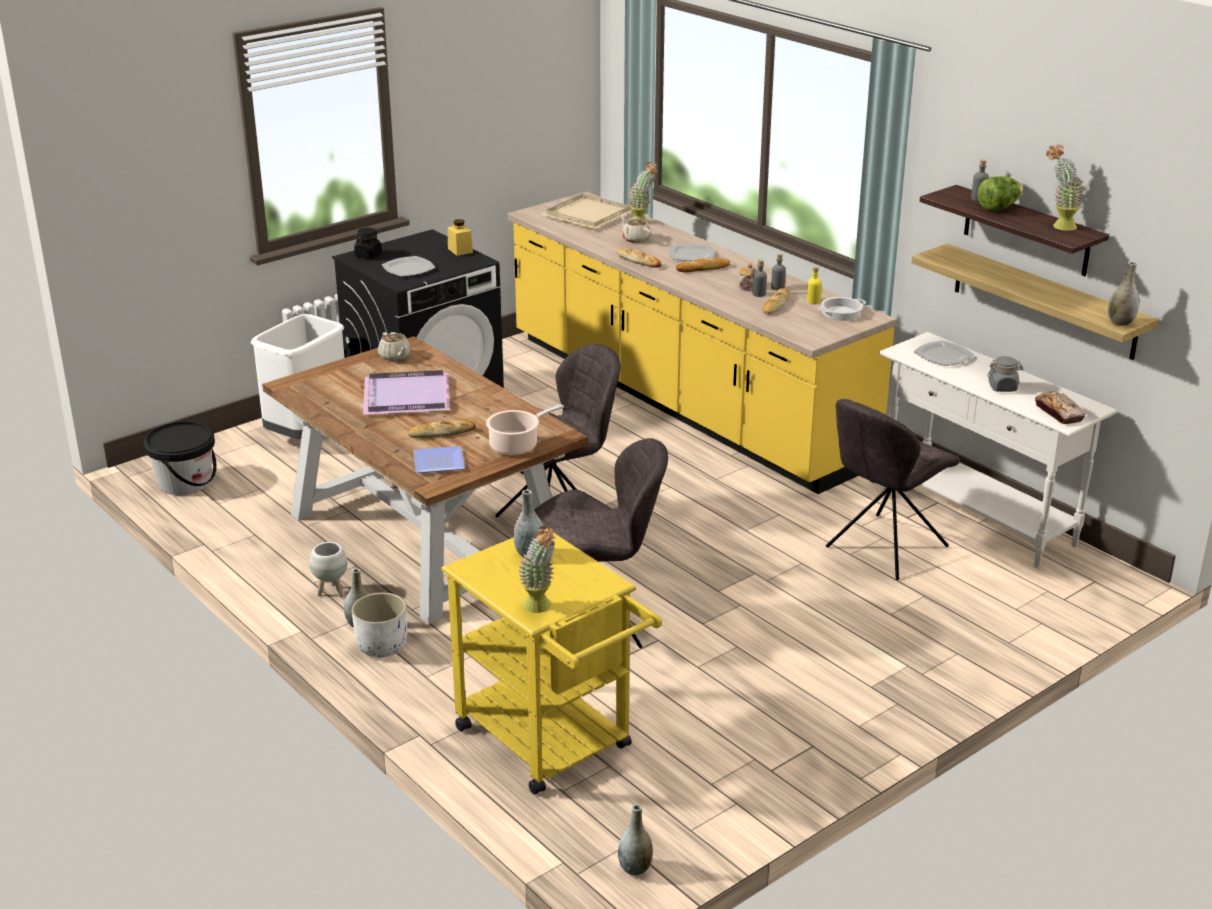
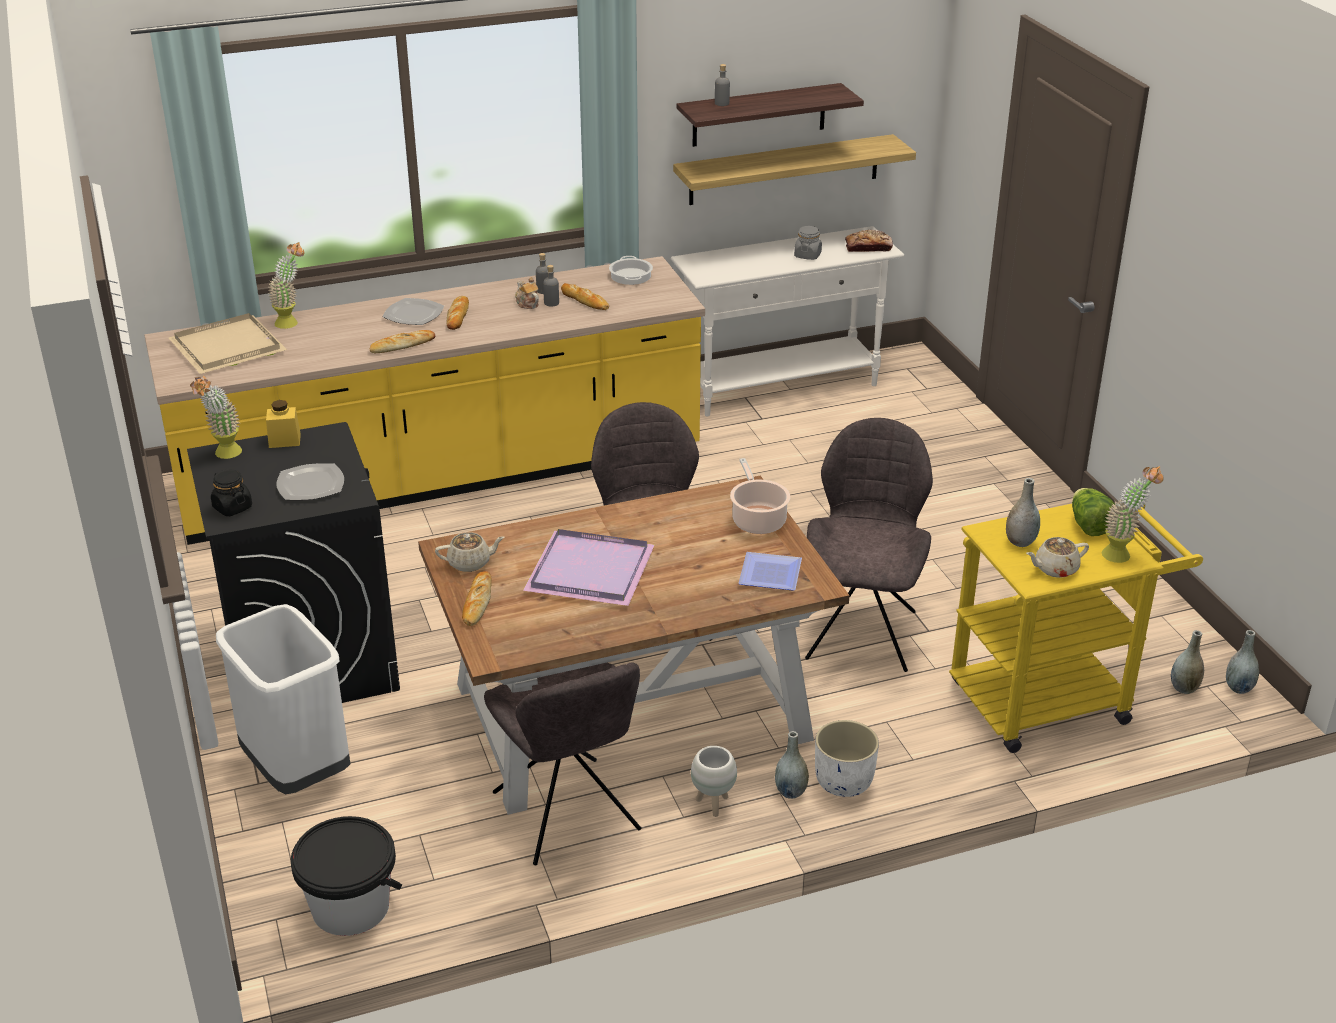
camera: 70 degrees left, 5 degrees up
bread [408,420,476,438] -> bread moved to [462,571,492,626]
beige teapot [620,216,652,243] -> beige teapot moved to [1026,537,1089,578]
yellow bottle [807,266,822,304] -> none
grey chair [826,399,960,580] -> grey chair moved to [484,662,641,865]
plate [914,340,974,366] -> none
lettuce [978,176,1023,211] -> lettuce moved to [1072,488,1115,536]
potted plant [1046,144,1084,231] -> potted plant moved to [190,376,242,459]
grey vase [1108,261,1139,326] -> grey vase moved to [1171,630,1204,694]

